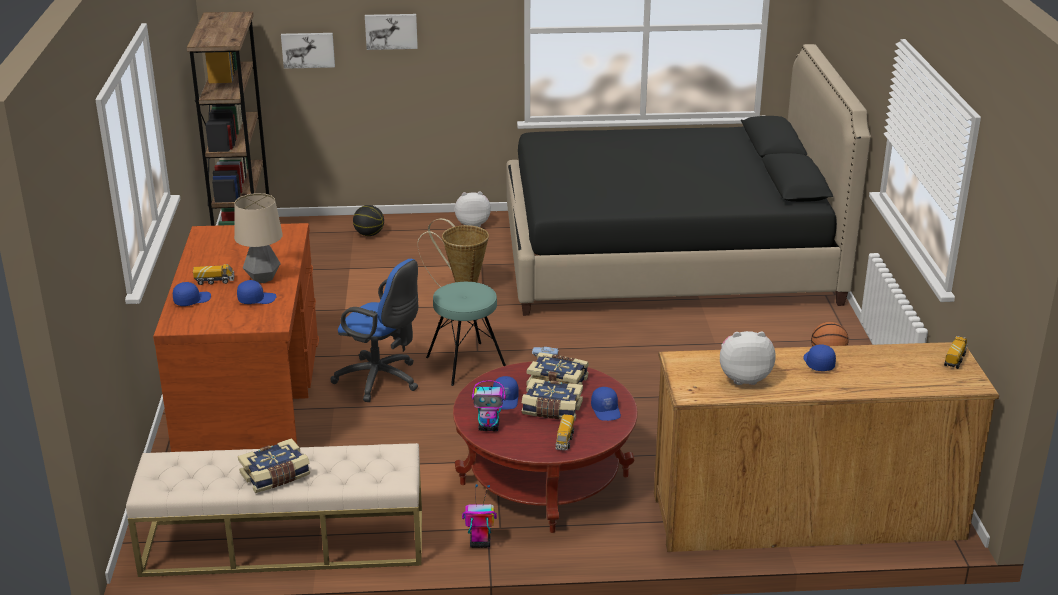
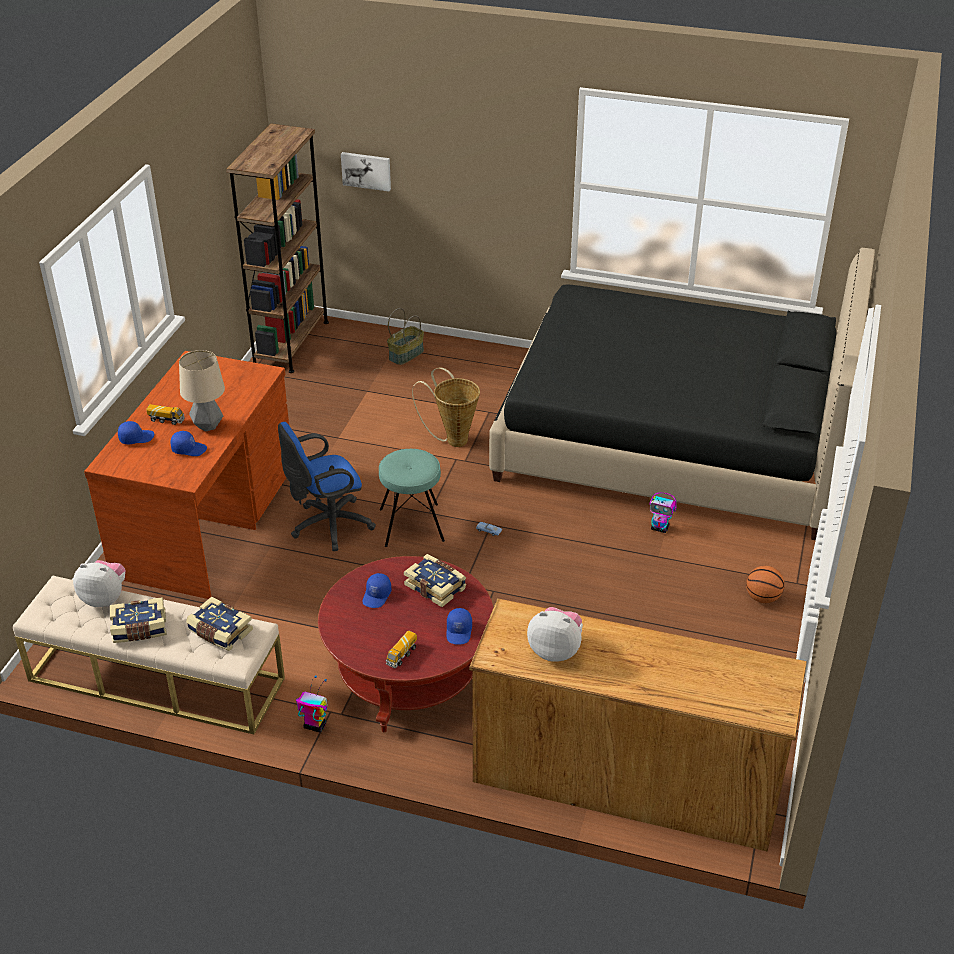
camera: 20 degrees right, 10 degrees up
blue office chair [331,259,418,402] -> blue office chair turned 105 degrees clockwise [278,422,376,551]
basketball [353,205,384,236] -> basket [387,308,424,365]
picture [365,14,418,50] -> none
plush toy [455,191,491,227] -> plush toy moved to [73,560,126,607]
toy robot [472,380,506,431] -> toy robot moved to [649,492,677,533]
book [522,378,583,421] -> book moved to [186,596,253,651]
blue cap [804,344,836,371] -> none
toy truck [944,336,967,369] -> none

